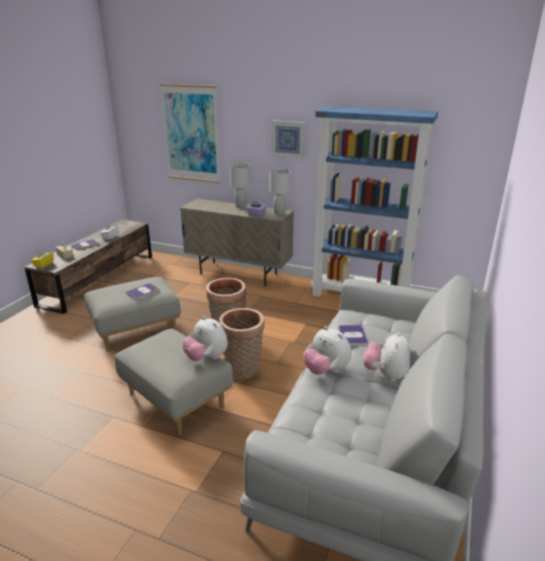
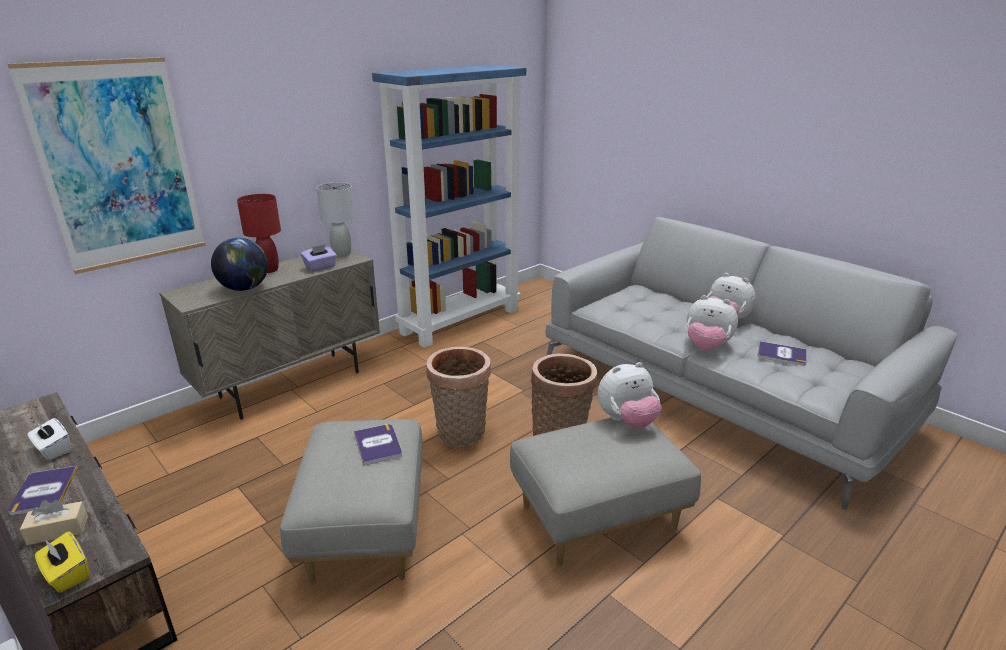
camera: 65 degrees left, 0 degrees up
grey table lamp [230,164,250,208] -> red table lamp [237,194,281,273]
picture [271,120,305,159] -> none
plush toy [303,326,351,375] -> plush toy turned 45 degrees clockwise [686,295,738,351]
book [339,325,369,345] -> book moved to [758,341,807,366]
none -> globe [211,238,268,291]

